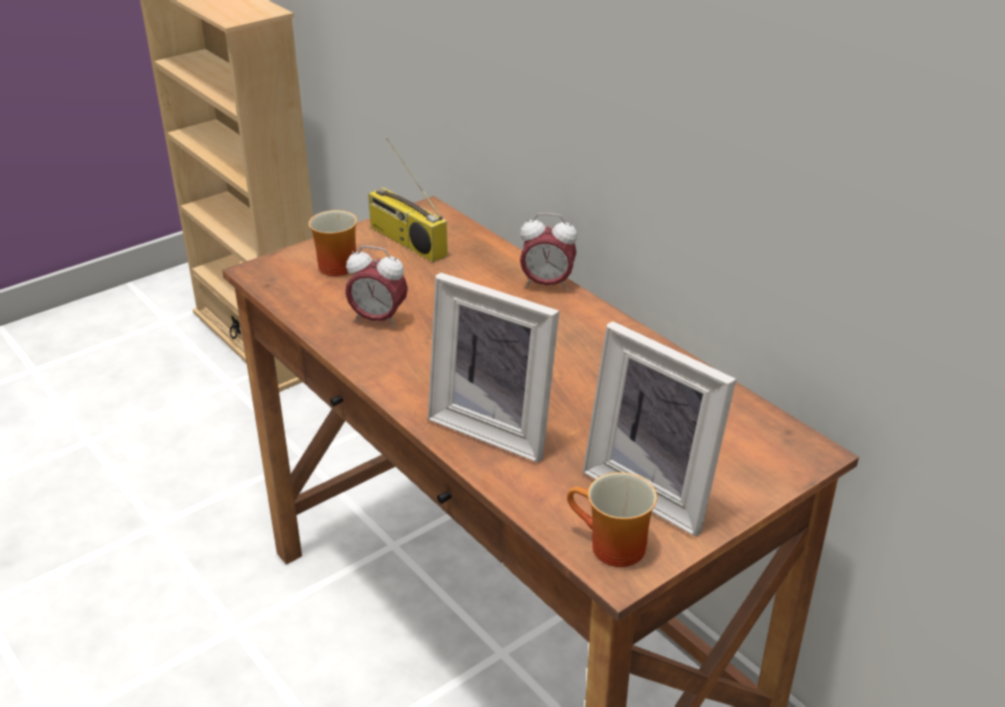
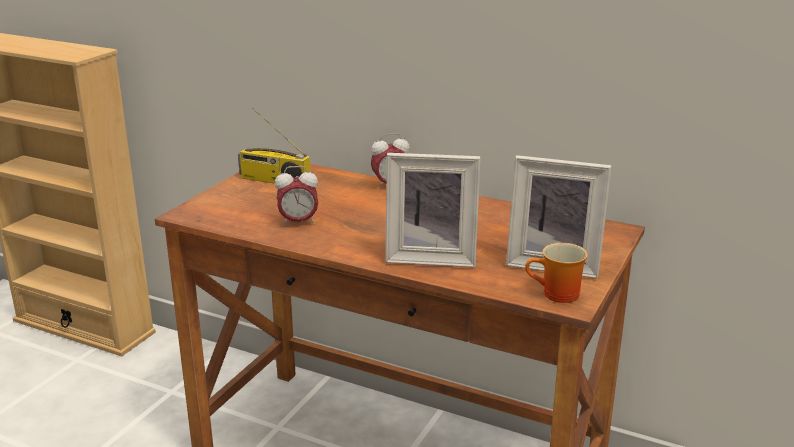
camera: 25 degrees left, 10 degrees down
mug [308,210,358,276] -> none

